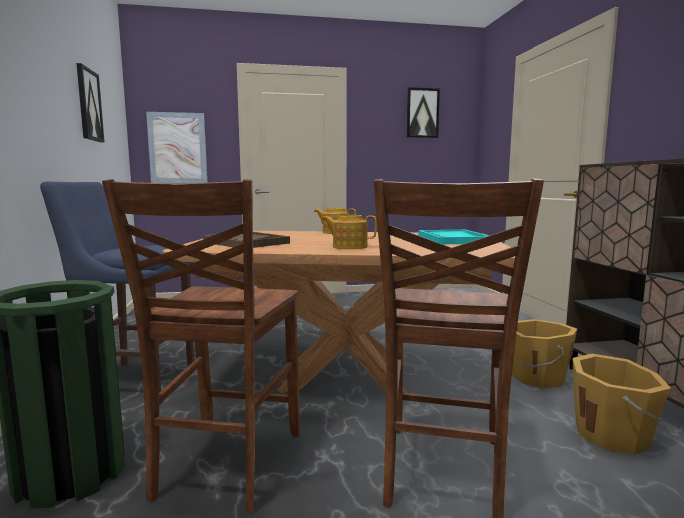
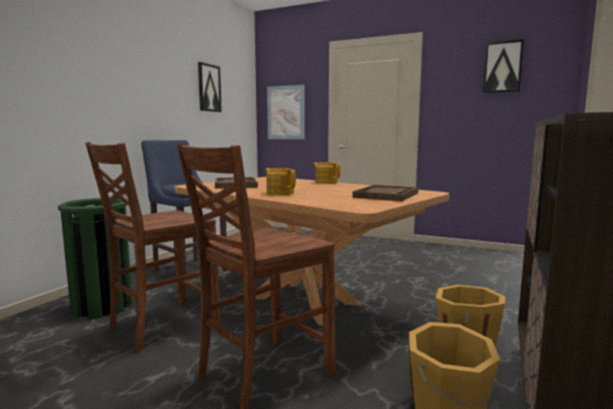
camera: 35 degrees right, 0 degrees up
turquoise tray [418,230,489,244] -> brown tray [352,185,418,201]

